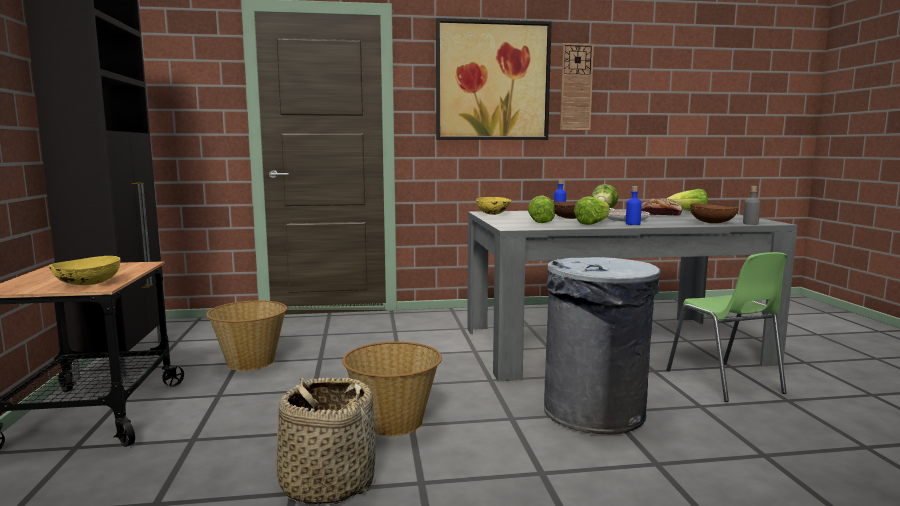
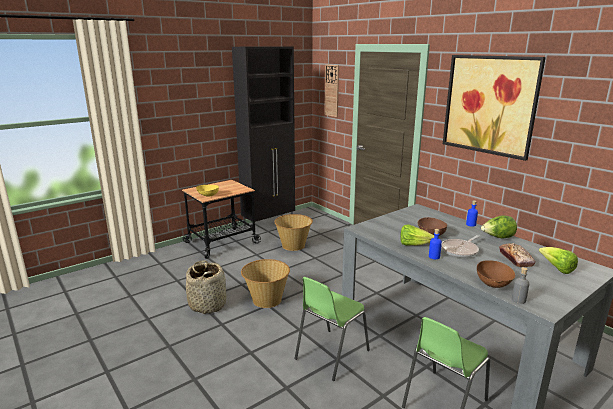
camera: 60 degrees right, 10 degrees up
yellow bowl [476,197,512,215] -> none
lettuce [528,195,555,223] -> none
grey trash can [544,257,660,435] -> green chair [295,277,370,381]
wall clock [560,43,594,130] -> wall clock moved to [325,64,339,117]

